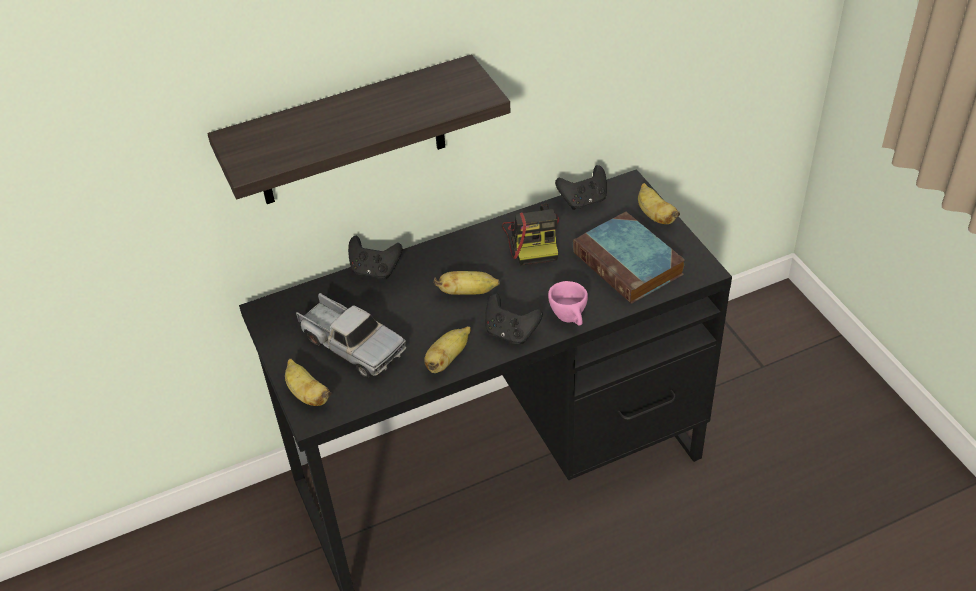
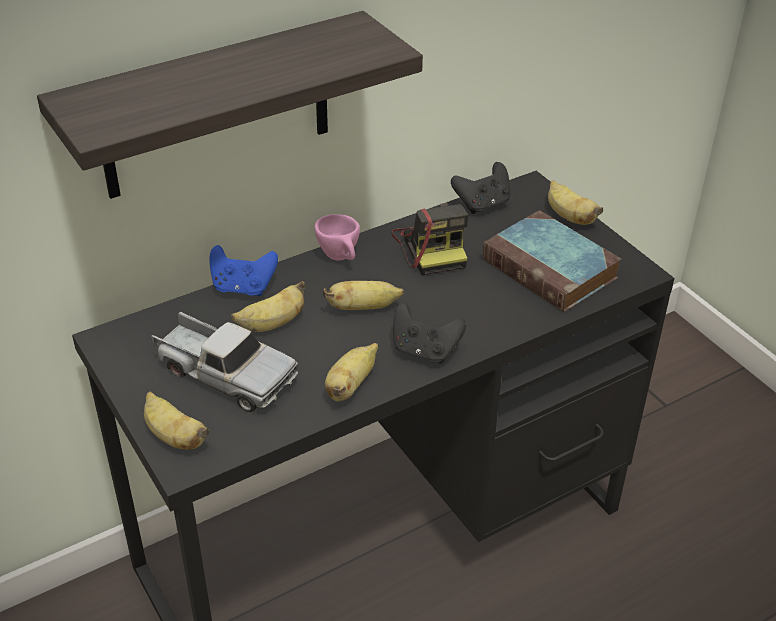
camera: 10 degrees left, 5 degrees down
black game controller [348,236,402,279] -> blue game controller [210,245,278,296]
pink cup [548,281,588,325] -> pink cup moved to [315,214,360,260]
none -> banana [231,281,305,332]

